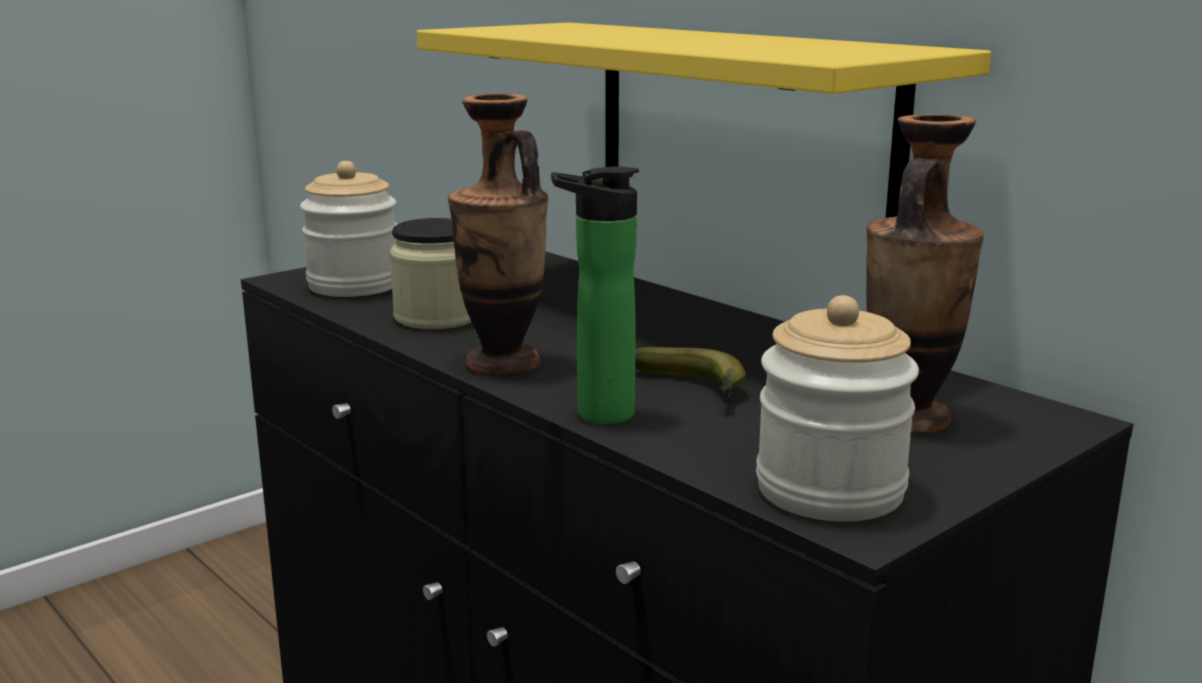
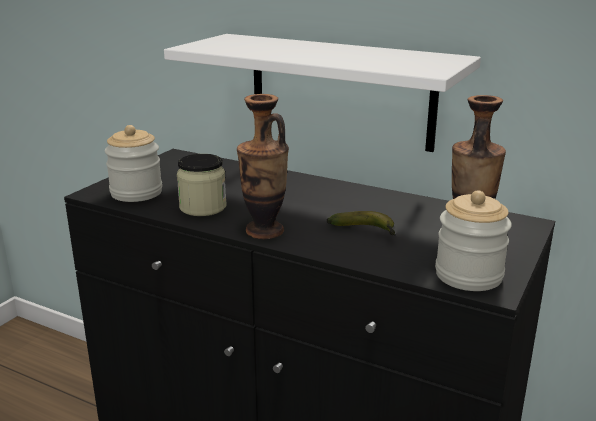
camera: 20 degrees left, 5 degrees up
yellow shelf [417,23,991,218] -> white shelf [164,34,481,152]
bottle [551,166,639,424] -> none

